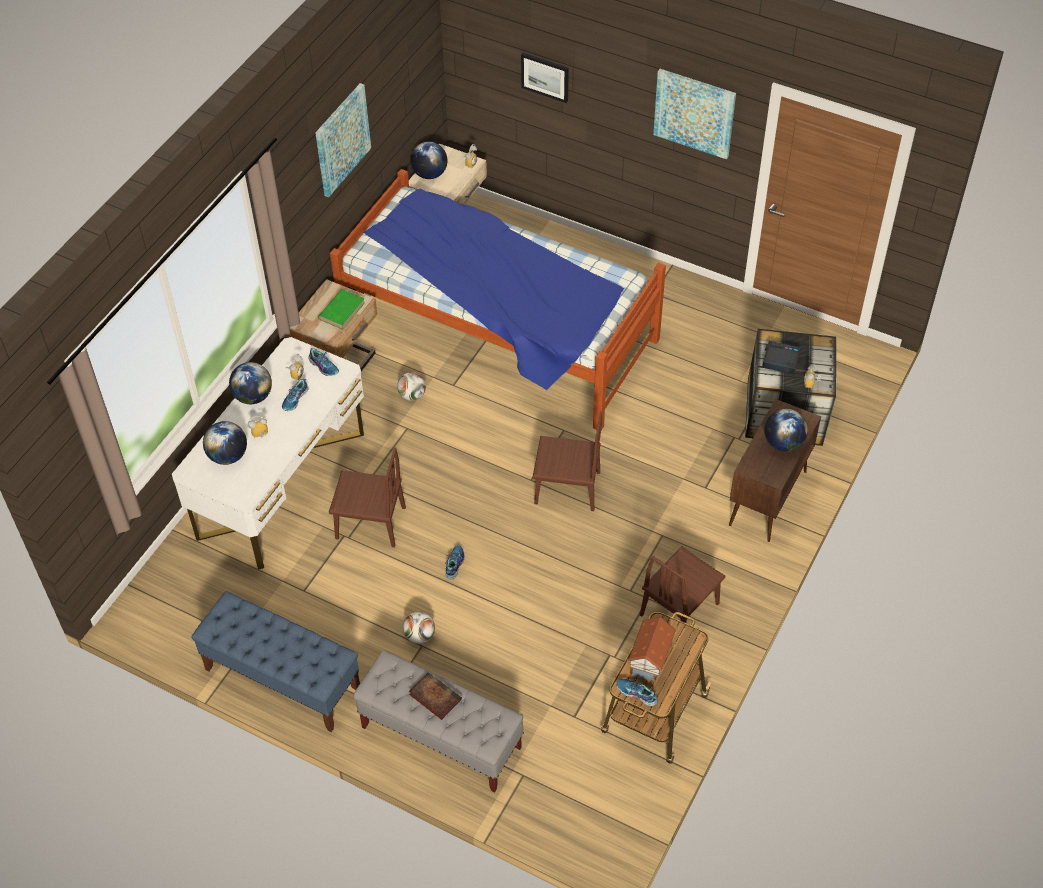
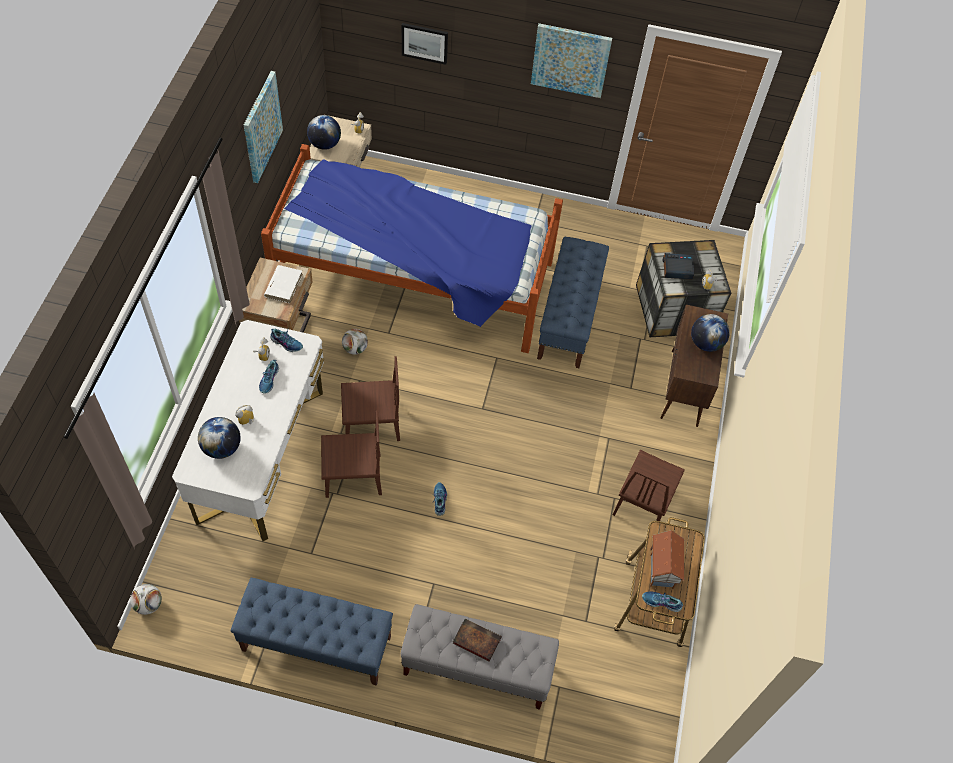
camera: 20 degrees left, 5 degrees up
globe [229,362,272,404] -> none
green book [318,289,365,330] -> white book [264,265,303,303]
football [403,611,435,644] -> football moved to [130,584,162,615]
brown chair [533,412,602,511] -> brown chair moved to [341,356,400,441]
none -> blue bench [537,237,609,368]

